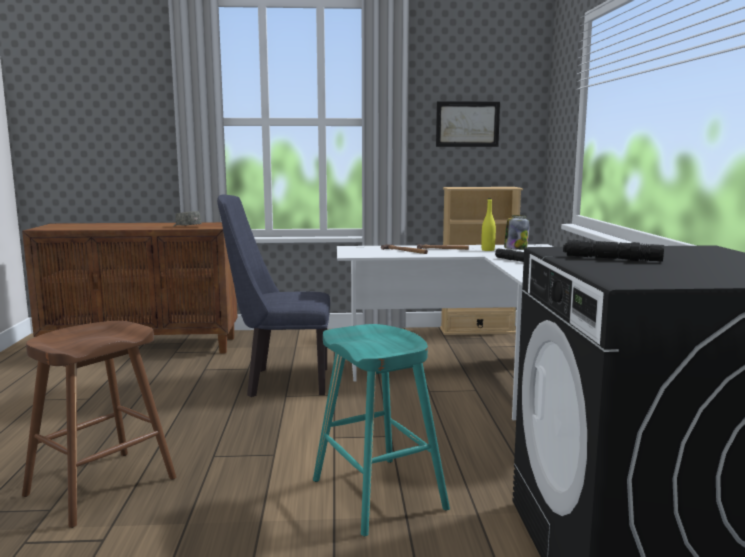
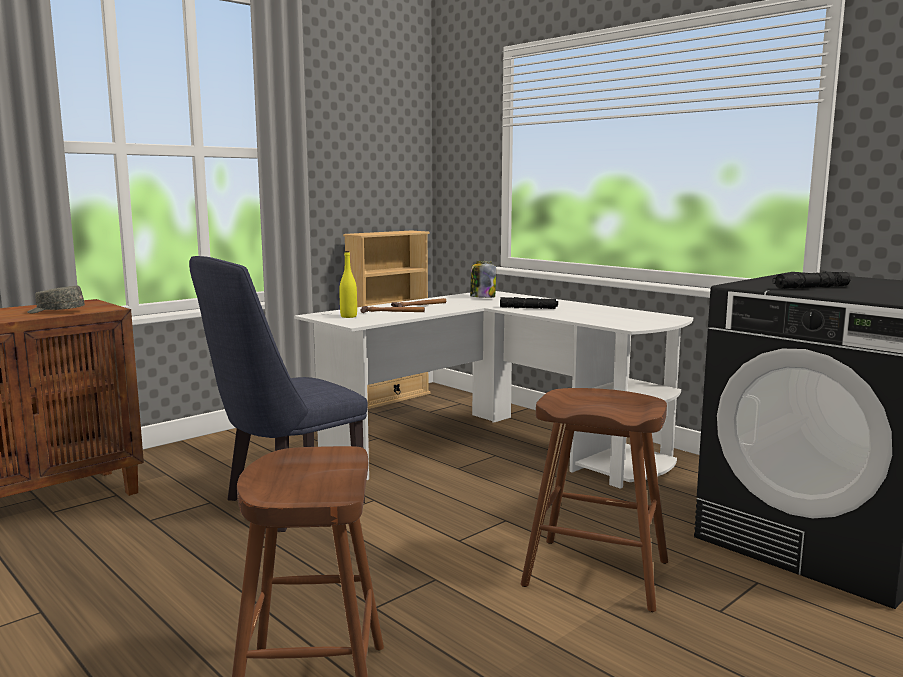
camera: 40 degrees left, 0 degrees up
turquoise stool [313,324,450,536] -> brown stool [521,388,668,612]
picture [436,101,500,147] -> none
yellow bottle [481,198,496,251] -> yellow bottle moved to [339,251,357,318]

